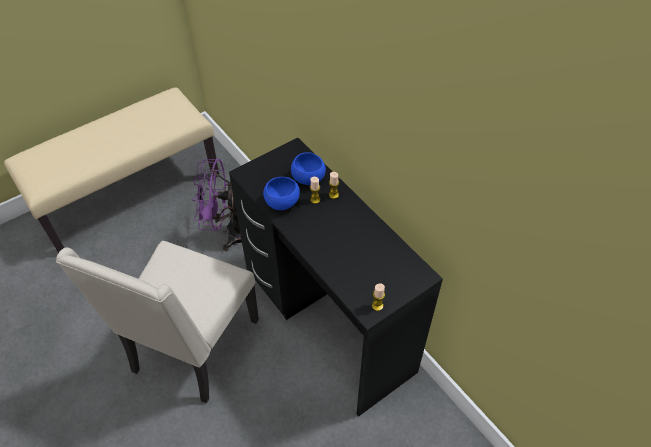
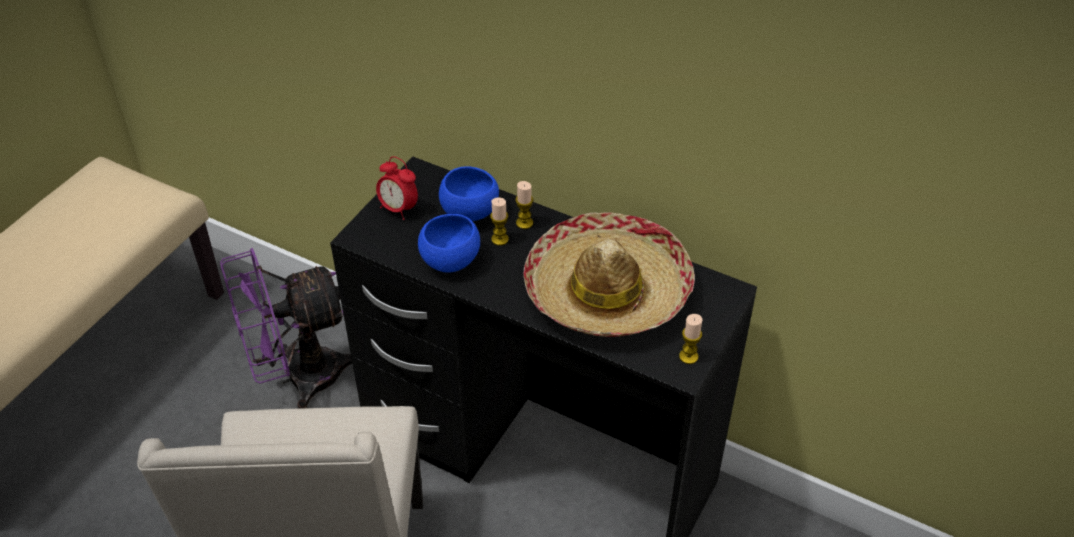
camera: 25 degrees left, 5 degrees down
none -> alarm clock [376,156,418,220]
none -> hat [524,212,695,337]

